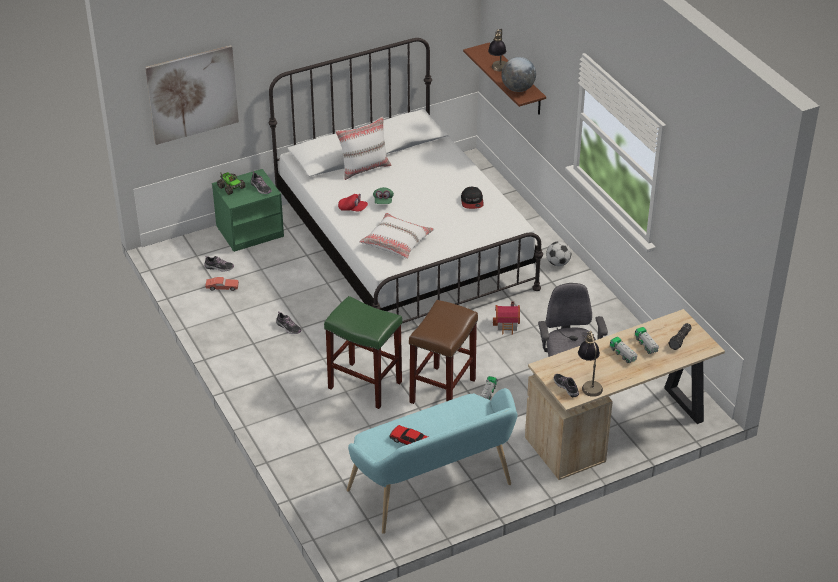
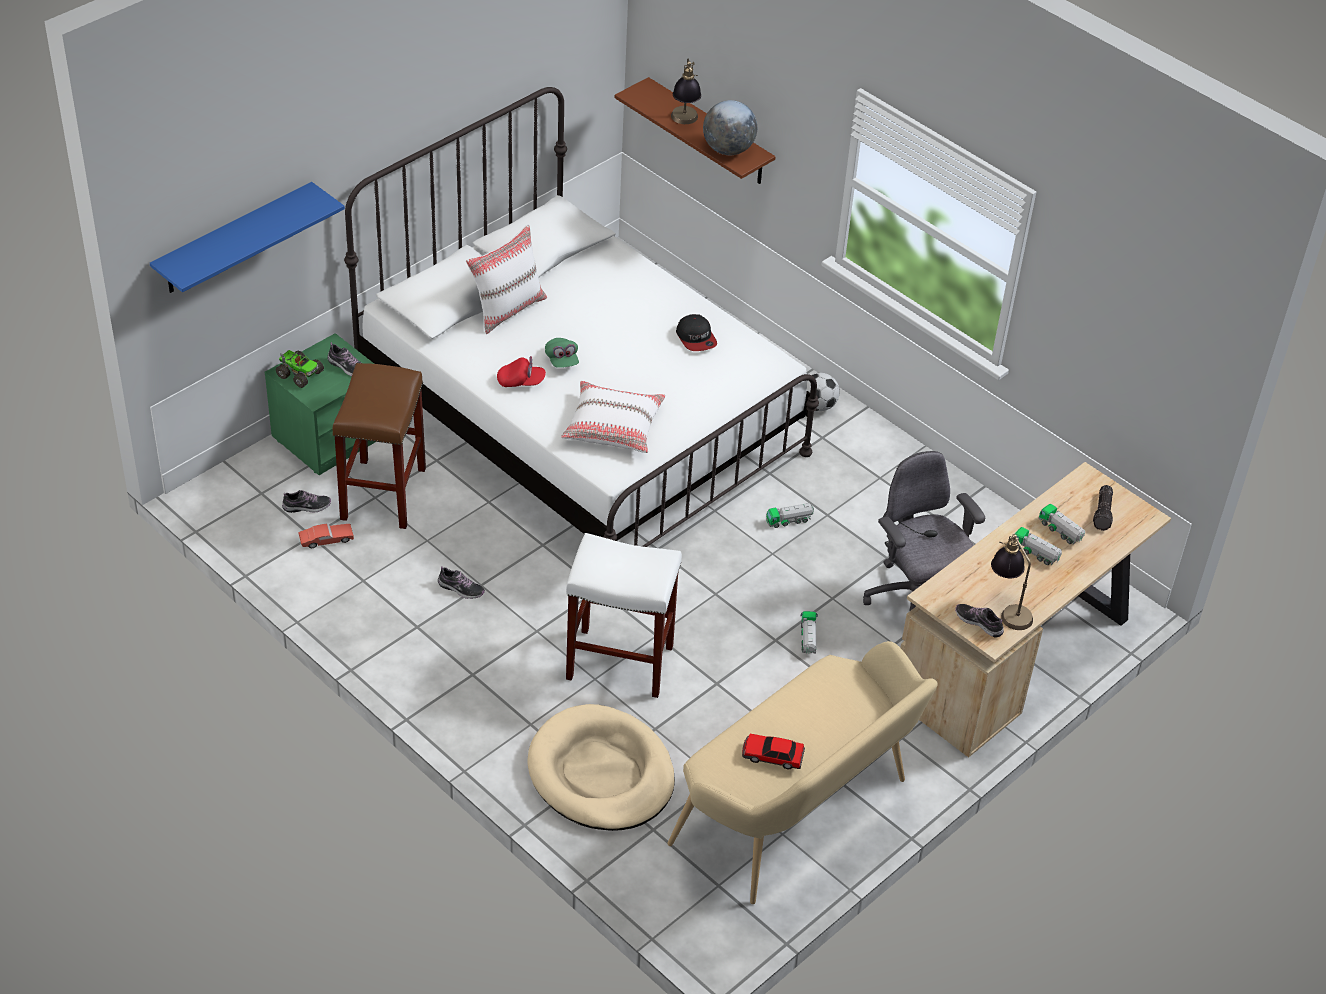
camera: 20 degrees left, 5 degrees up
picture [145,45,239,145] -> blue shelf [150,182,345,293]
green stool [324,296,402,409] -> white stool [566,533,682,698]
turquoise bench [347,388,518,534] -> beige bench [667,641,938,904]
brown stool [409,300,478,404] -> brown stool moved to [332,363,426,529]
toy house [493,301,520,335] -> toy truck [766,503,814,528]
none -> beige dog bed [527,704,675,831]

